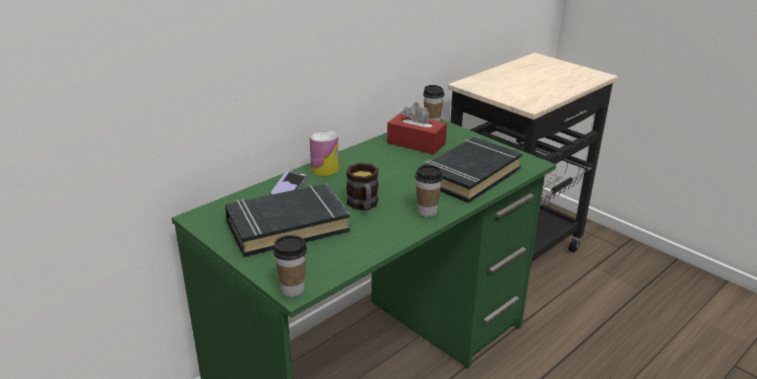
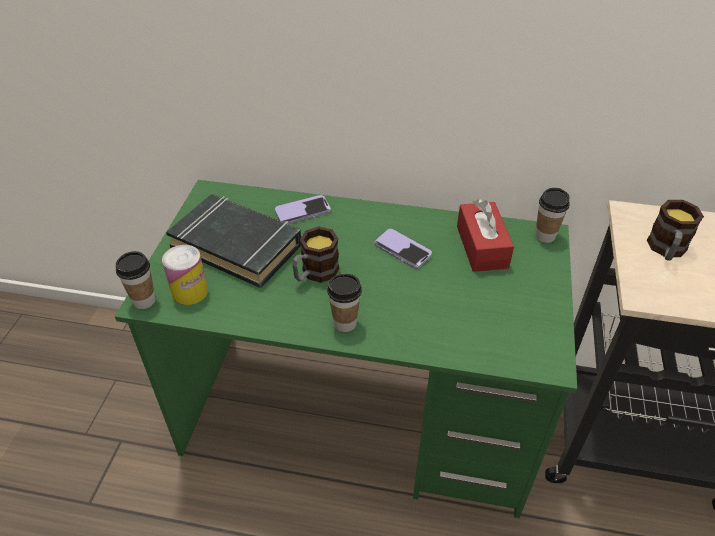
camera: 55 degrees right, 15 degrees up
can [309,130,339,176] -> can moved to [162,245,208,305]
black book [421,136,523,203] -> none
none -> phone [375,229,432,269]
none -> mug [647,200,704,261]

